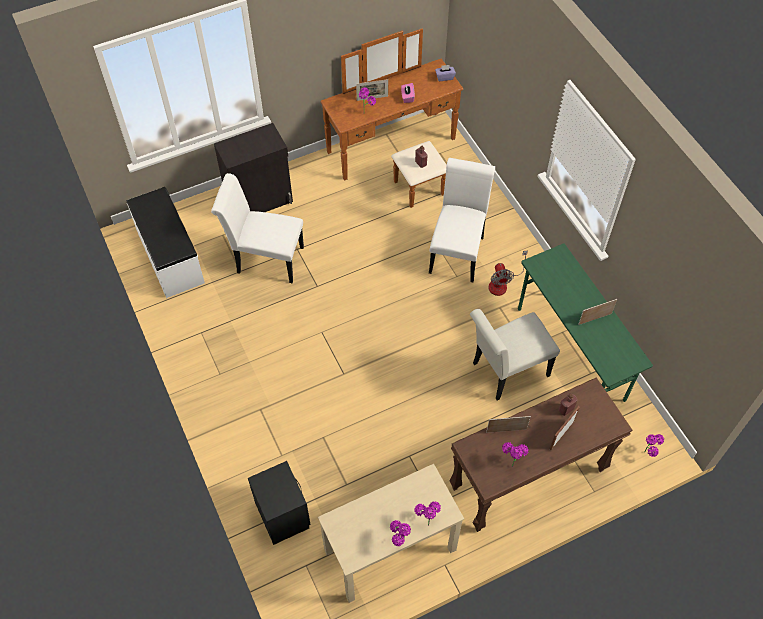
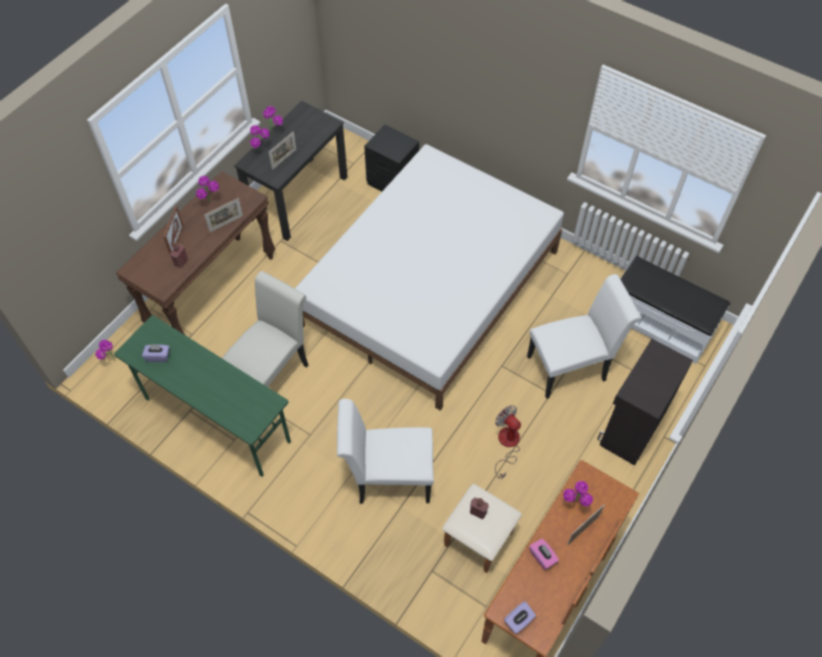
camera: 150 degrees right, 0 degrees up
beige desk [318,464,464,603] -> black desk [234,101,348,241]
white chair [429,158,495,282] -> white chair turned 105 degrees clockwise [337,399,434,504]
fan [488,250,528,296] -> fan moved to [495,405,521,479]
picture frame [578,299,617,325] -> picture frame moved to [269,131,296,170]
none -> purple tissue box [142,344,169,362]
none -> white bed [295,144,564,411]

